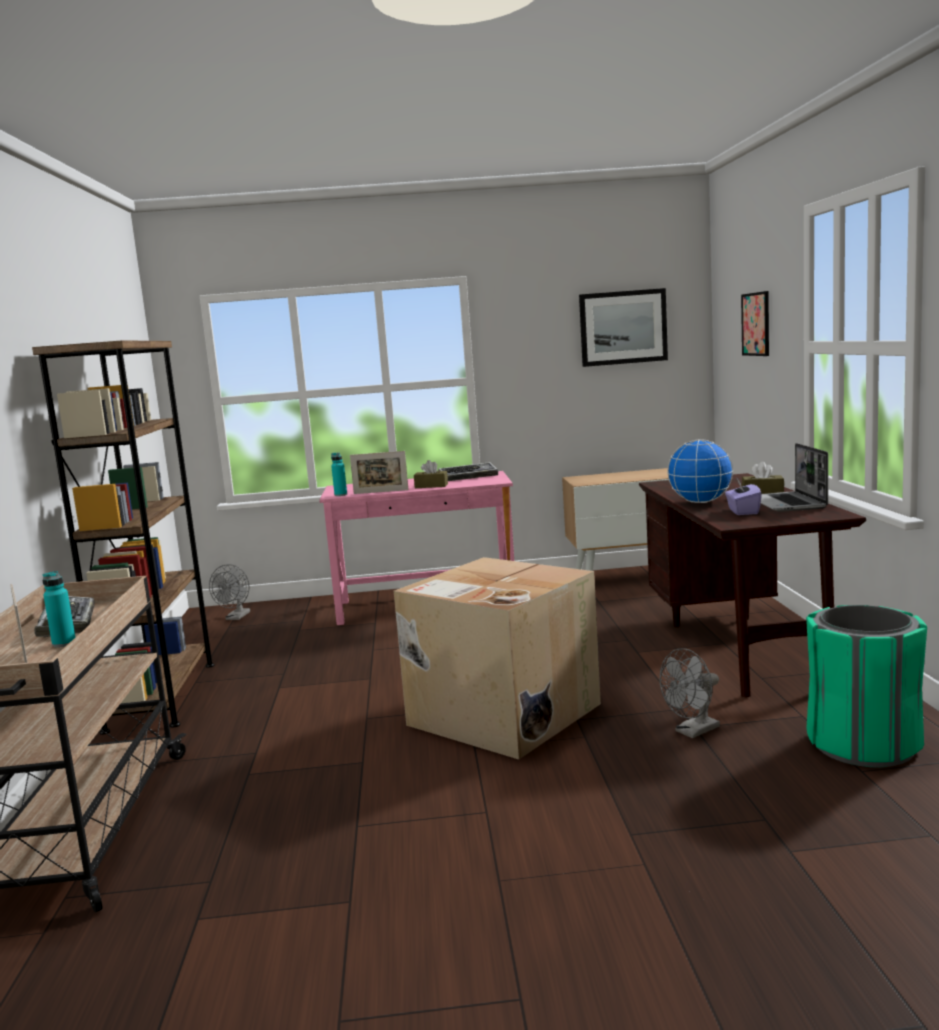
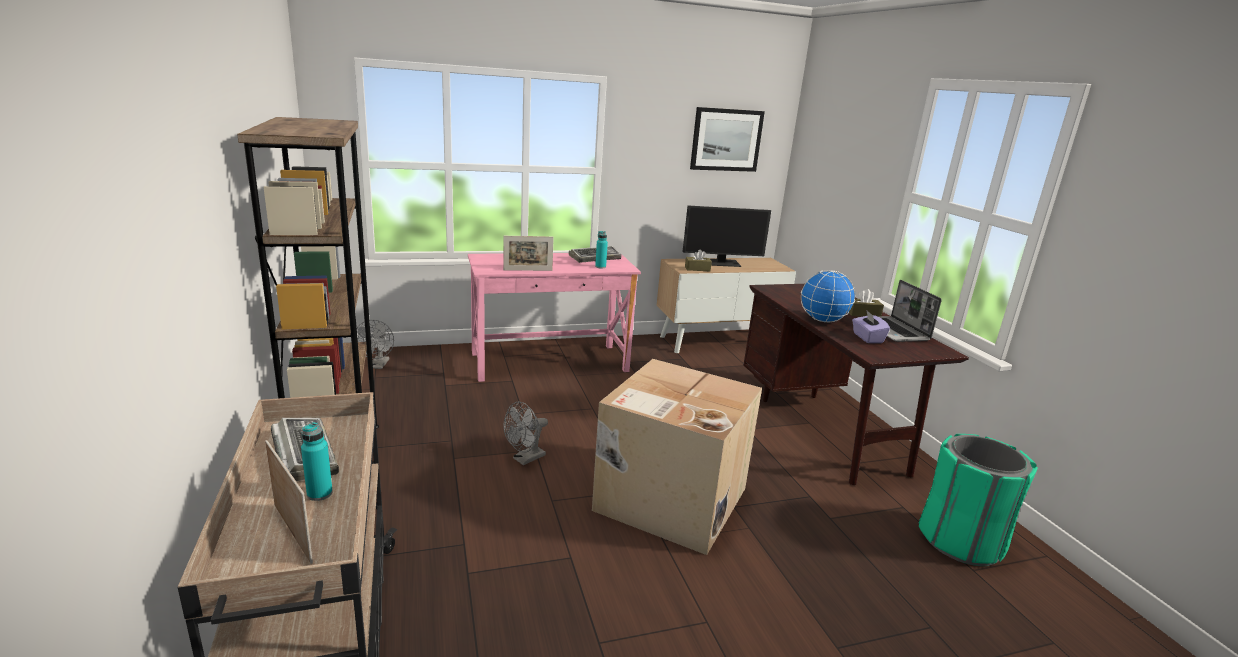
camera: 15 degrees left, 10 degrees up
turquoise bottle [331,452,347,496] -> turquoise bottle moved to [595,231,608,269]
brown tissue box [414,460,448,488] -> brown tissue box moved to [685,249,712,271]
grey fan [660,648,720,738] -> grey fan moved to [503,402,548,465]
picture [741,291,769,356] -> none
none -> monitor [683,206,771,267]

